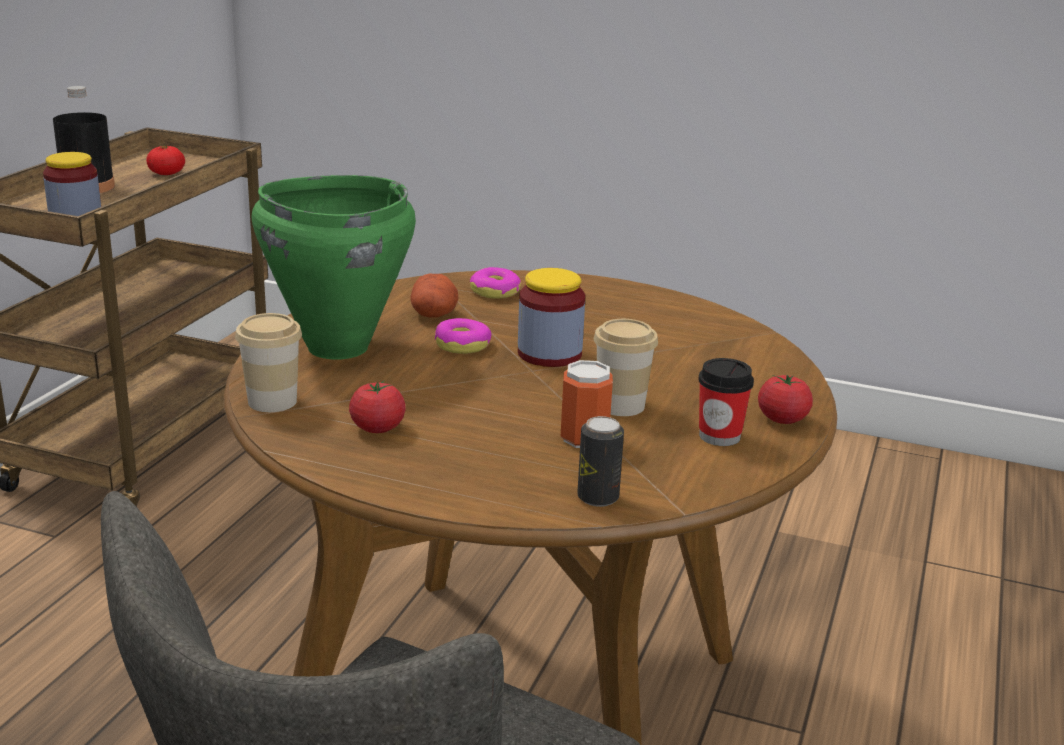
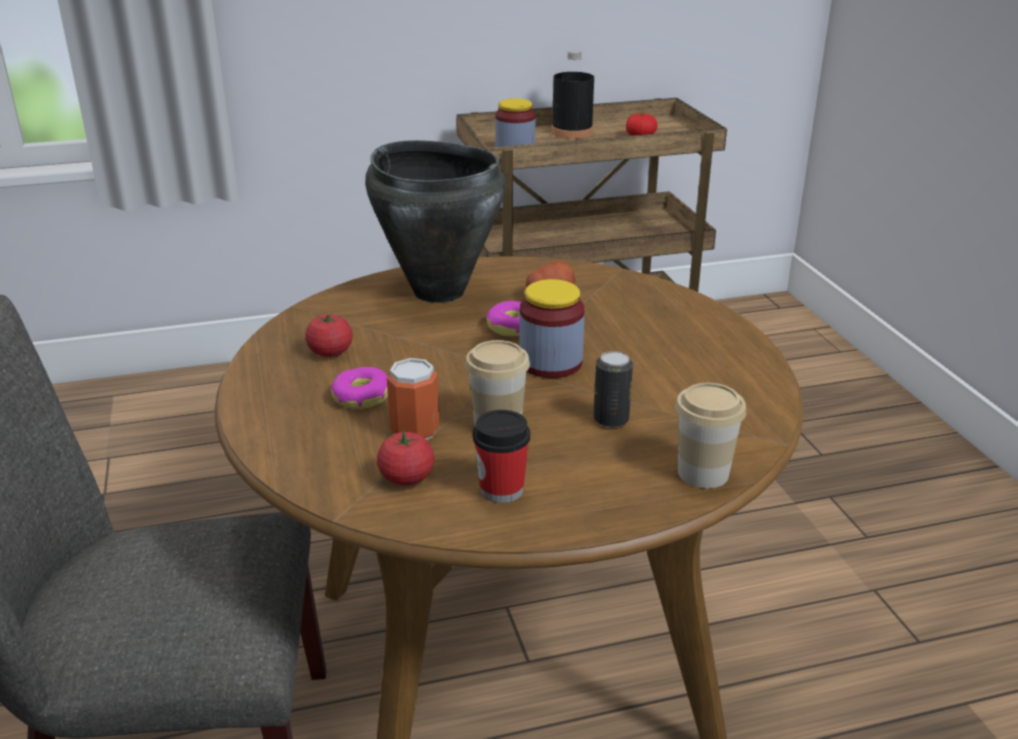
camera: 55 degrees right, 5 degrees up
cup [235,313,302,412] -> cup moved to [675,383,746,488]
green cooking pot [251,175,416,360] -> black cooking pot [365,140,506,303]
donut [470,267,521,299] -> donut moved to [331,367,388,409]
can [577,416,624,507] -> can moved to [593,351,633,428]
tomato [758,375,813,424] -> tomato moved to [377,429,435,486]

